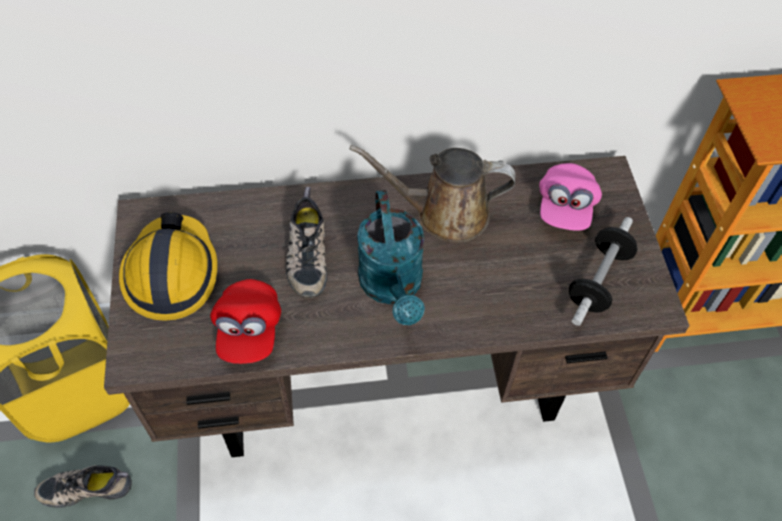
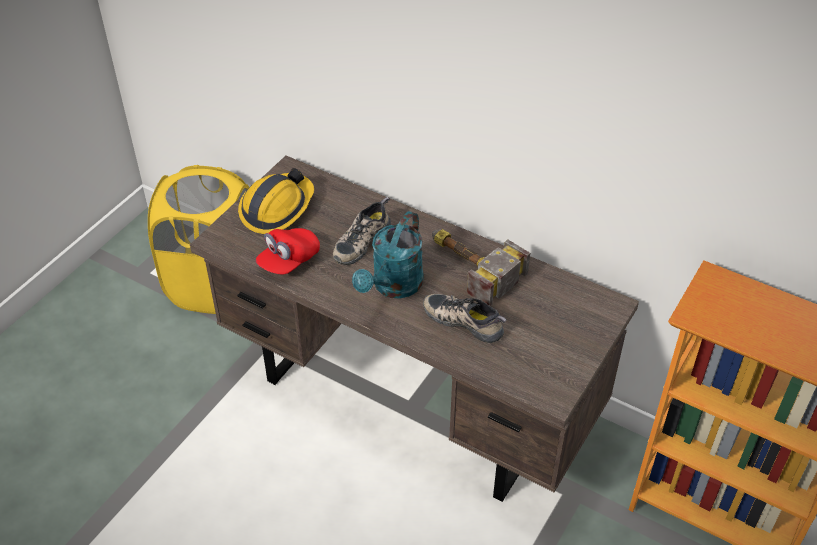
camera: 40 degrees right, 10 degrees down
shoe [34,465,132,508] -> shoe moved to [423,294,507,343]
brown watering can [350,145,515,243] -> hammer [432,229,530,306]
pink cap [539,163,602,231] -> none
dumbbell [569,217,638,326] -> none

